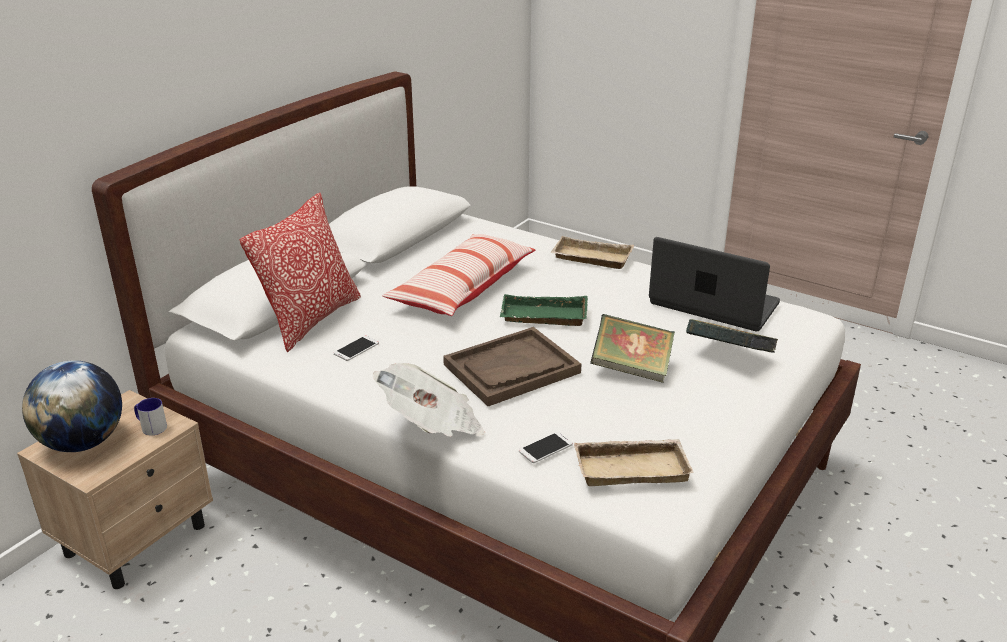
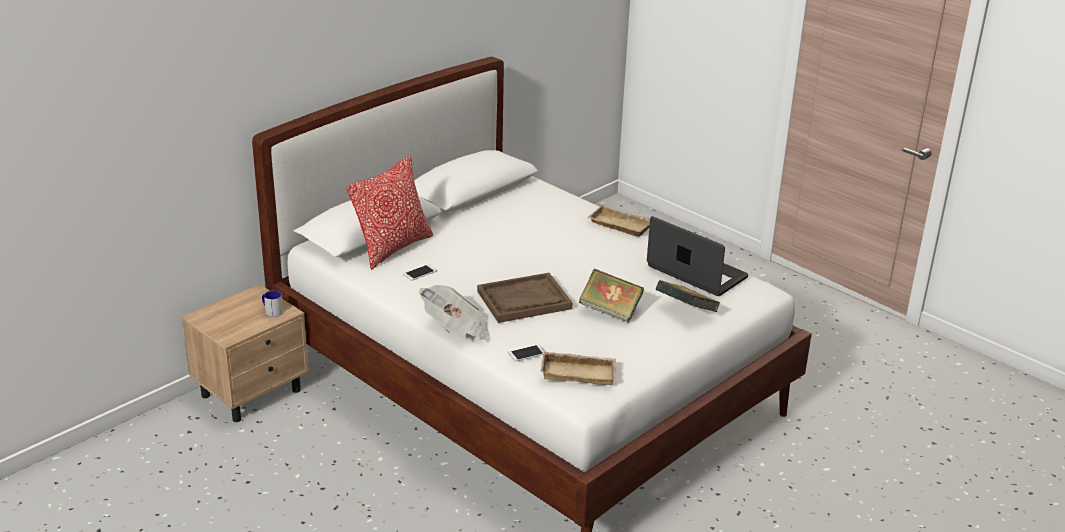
camera: 10 degrees right, 0 degrees up
globe [22,360,122,452] -> none
pillow [382,234,535,316] -> none
green tray [500,294,588,326] -> none

